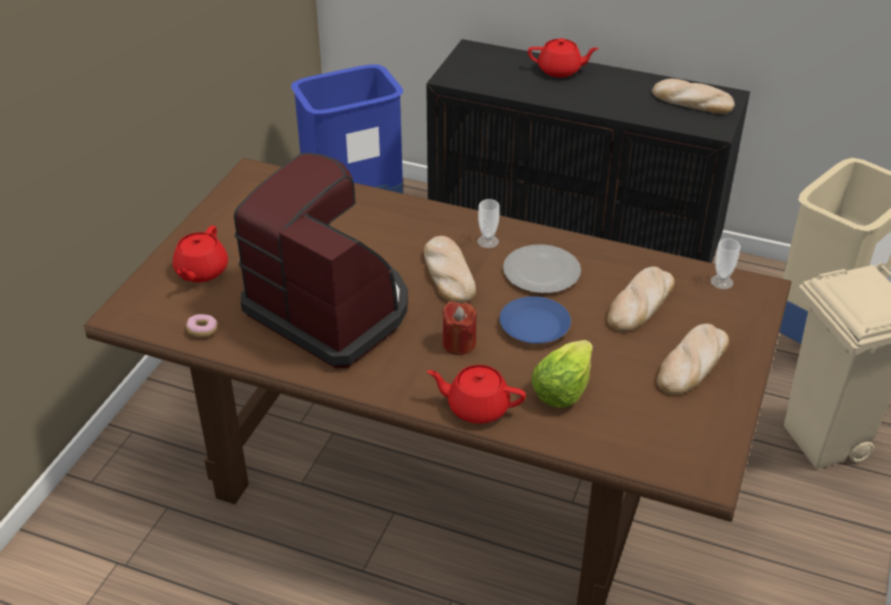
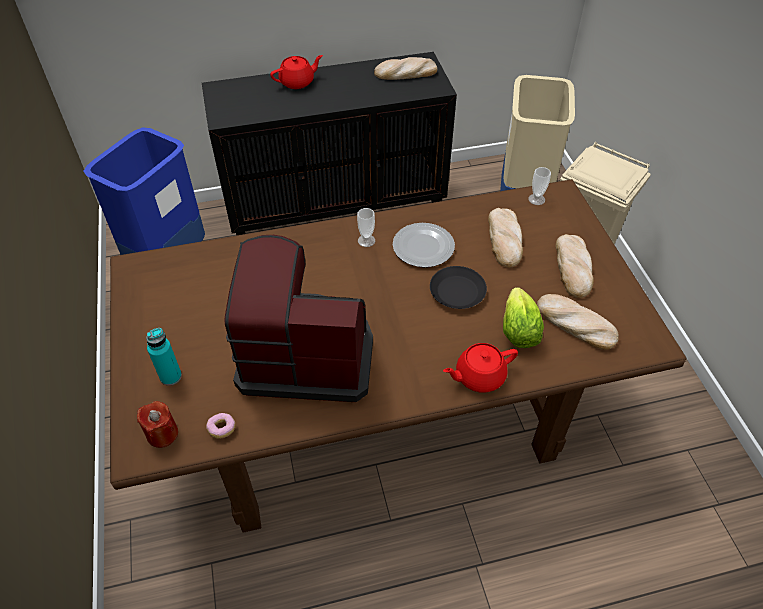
camera: 35 degrees left, 10 degrees up
red teapot [173,226,228,282] -> turquoise bottle [146,328,182,386]
bread [424,236,476,303] -> bread moved to [537,294,619,350]
red candle [442,301,477,355] -> red candle moved to [137,401,178,448]
blue plate [500,296,571,344] -> black plate [430,266,487,309]

